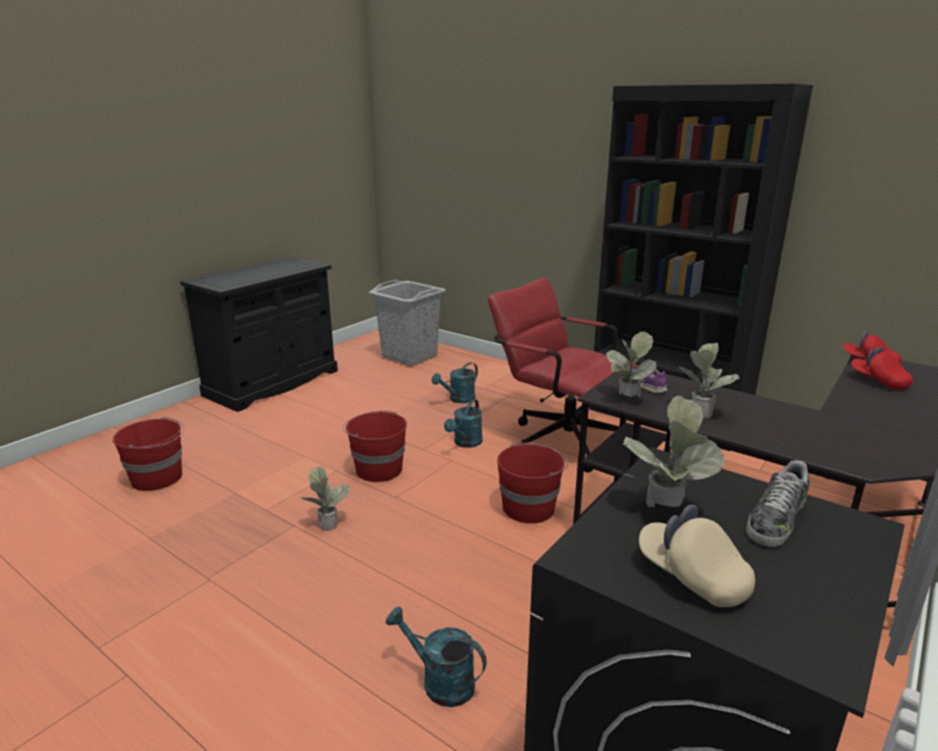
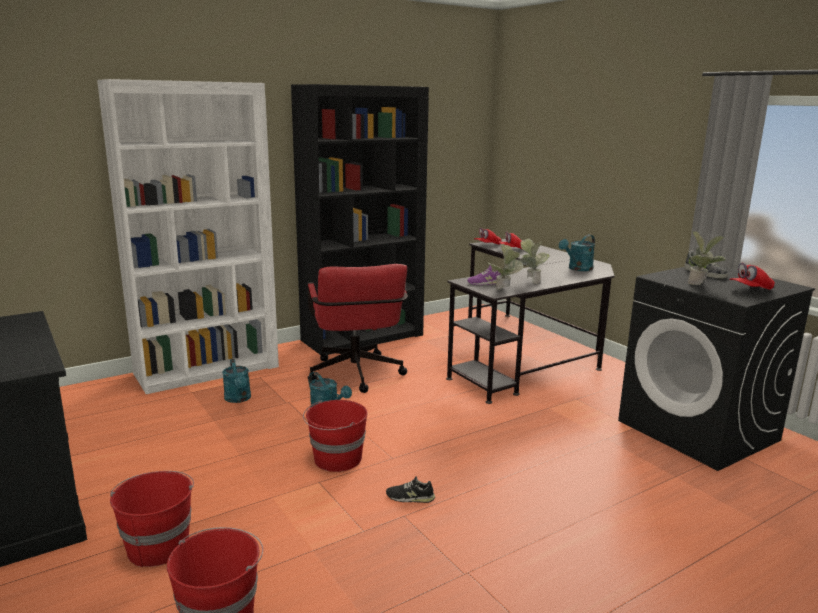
camera: 70 degrees left, 5 degrees down
potted plant [300,466,350,531] -> black shoe [386,476,435,503]
grey laundry basket [369,280,446,366] -> none
turquoise watering can [386,607,487,707] -> turquoise watering can moved to [559,235,595,271]
red office chair [488,278,639,472] -> red office chair turned 75 degrees counterclockwise [308,264,408,393]
red bucket [497,443,568,524] -> red bucket moved to [110,471,194,567]
beige cap [639,505,755,607] -> red cap [729,263,775,290]
none -> white bookcase [97,79,279,394]

